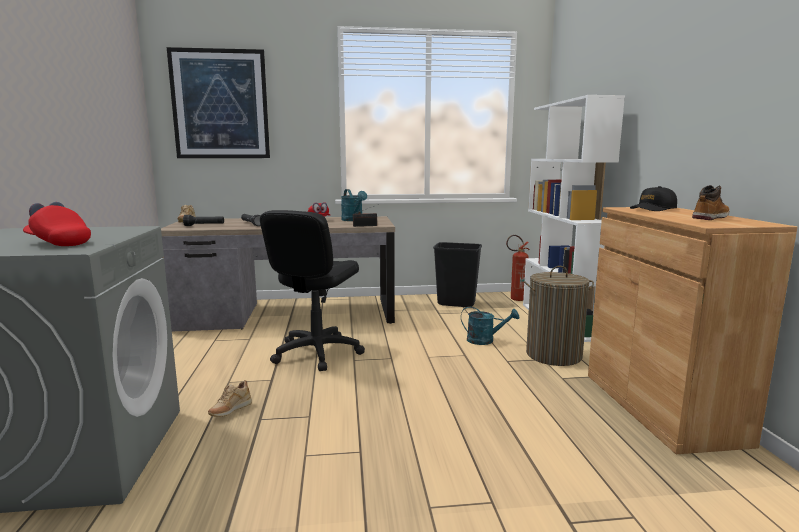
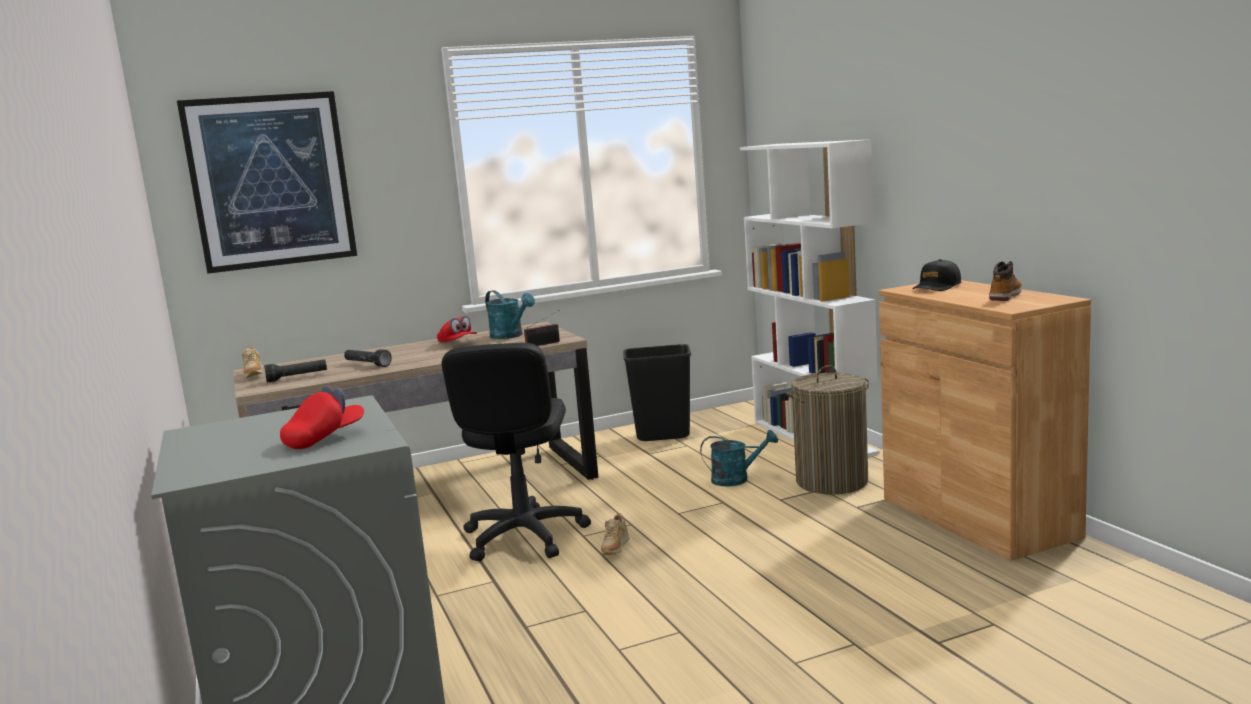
camera: 15 degrees left, 0 degrees up
red cap [23,202,91,246] -> red cap turned 120 degrees clockwise [280,385,364,449]
beige shoe [208,380,252,417] -> beige shoe moved to [601,513,629,555]
fire extinguisher [506,235,530,301] -> none

